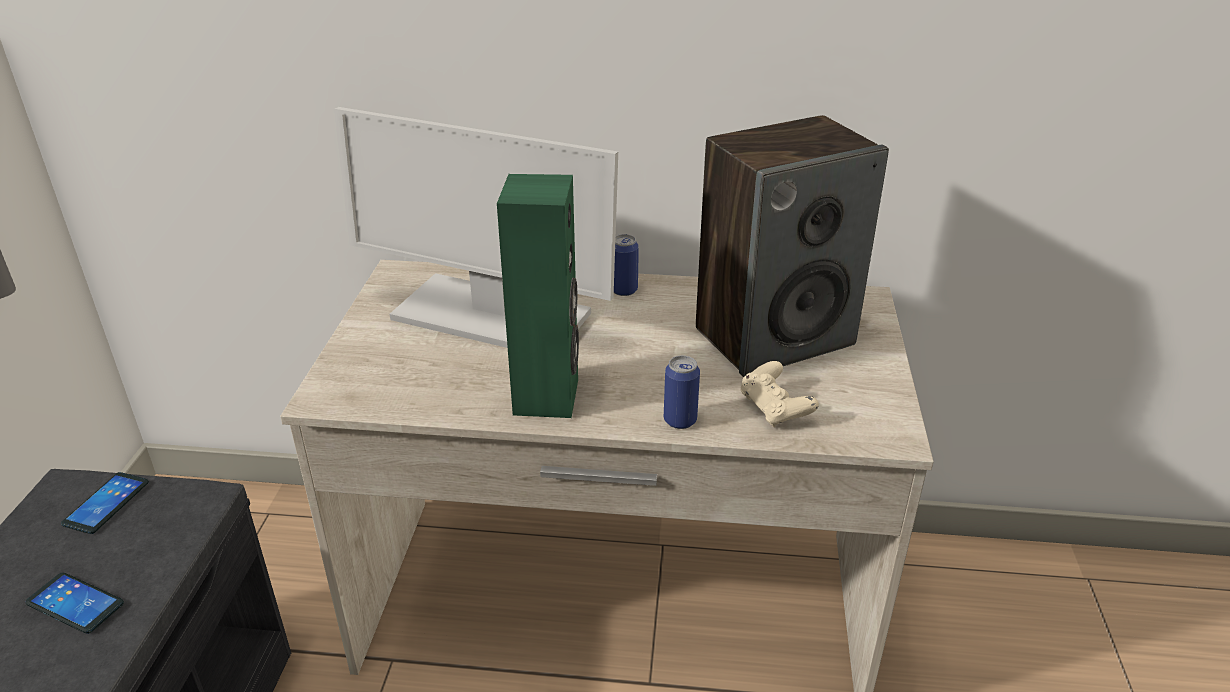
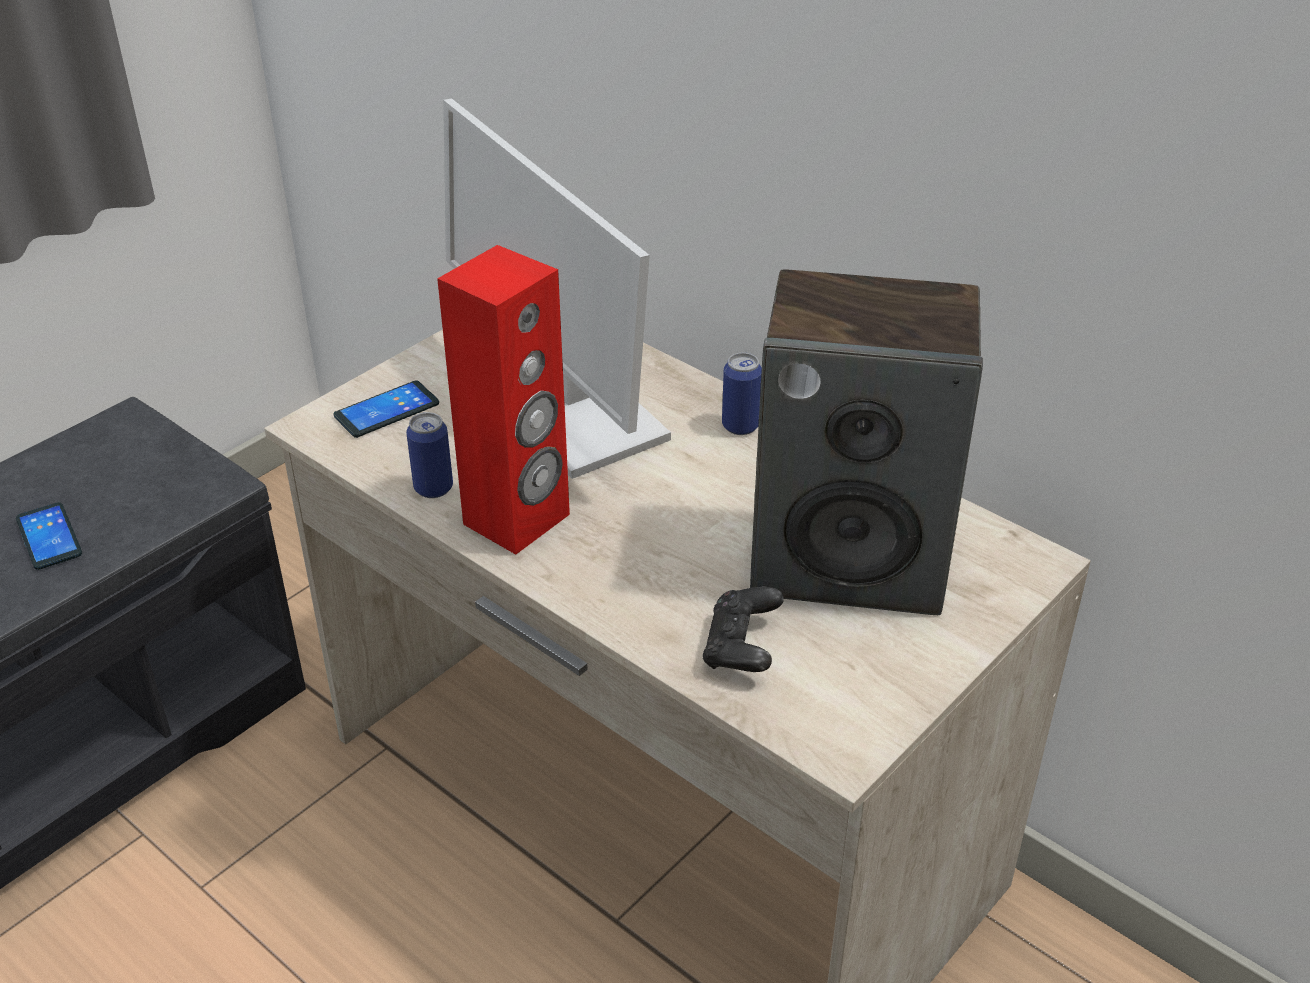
camera: 35 degrees right, 5 degrees up
phone [61,472,149,534] -> phone moved to [333,380,439,438]
green speaker [497,174,579,418] -> red speaker [437,245,570,555]
can [664,355,700,429] -> can moved to [406,412,453,498]
beige game controller [740,361,819,427] -> black game controller [702,587,784,672]

